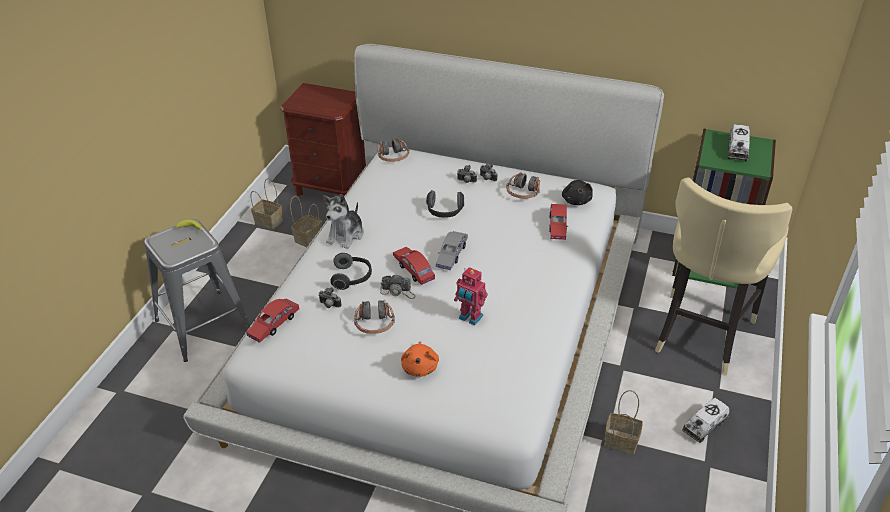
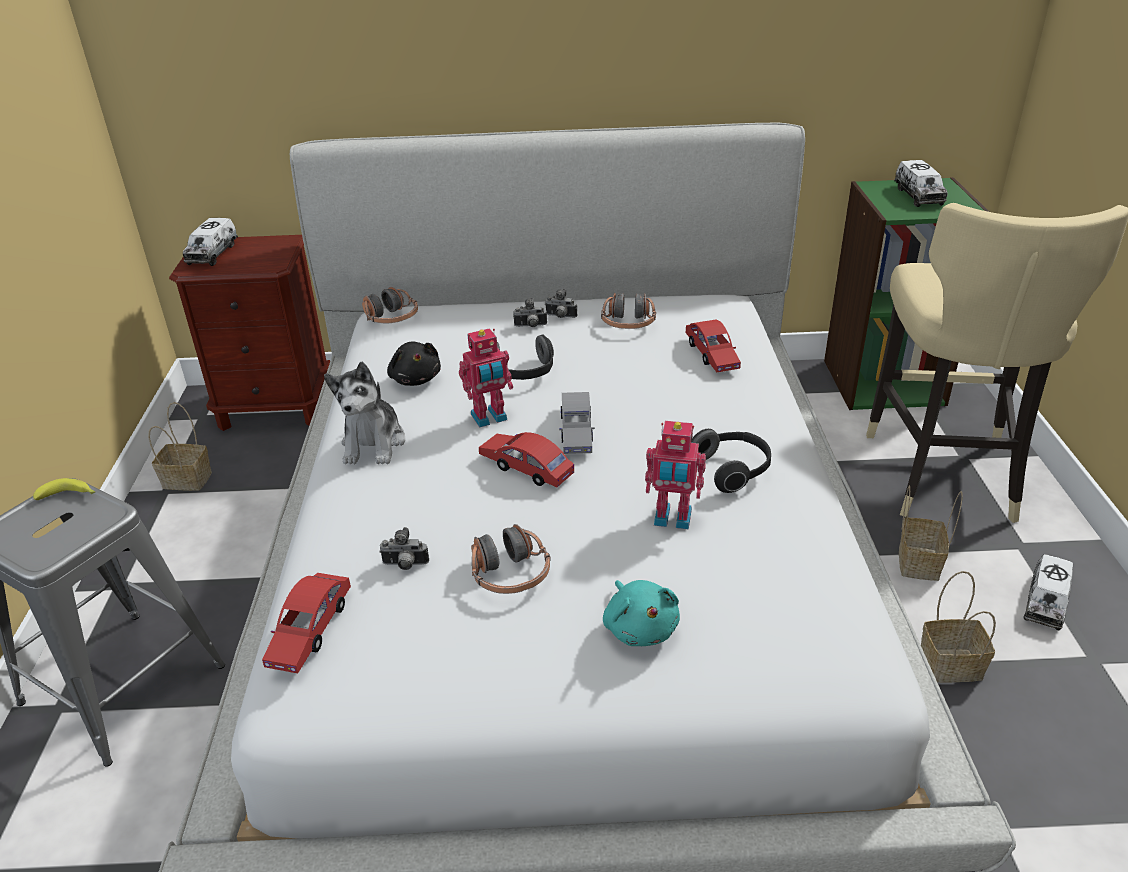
camera: 20 degrees left, 5 degrees down
basket [290,196,322,247] -> basket moved to [899,485,963,581]
headphones [331,253,372,290] -> headphones moved to [691,429,771,493]
camera [380,274,416,299] -> none
orange plush toy [401,341,439,377] -> turquoise plush toy [603,580,680,646]
black plush toy [562,180,593,205] -> black plush toy moved to [387,342,441,386]
none -> toy truck [183,218,238,266]
none -> toy robot [459,328,513,427]

